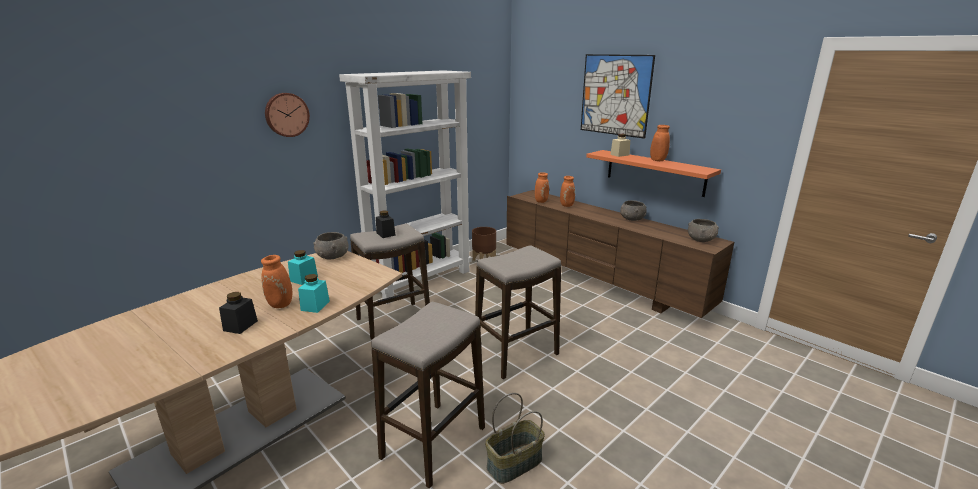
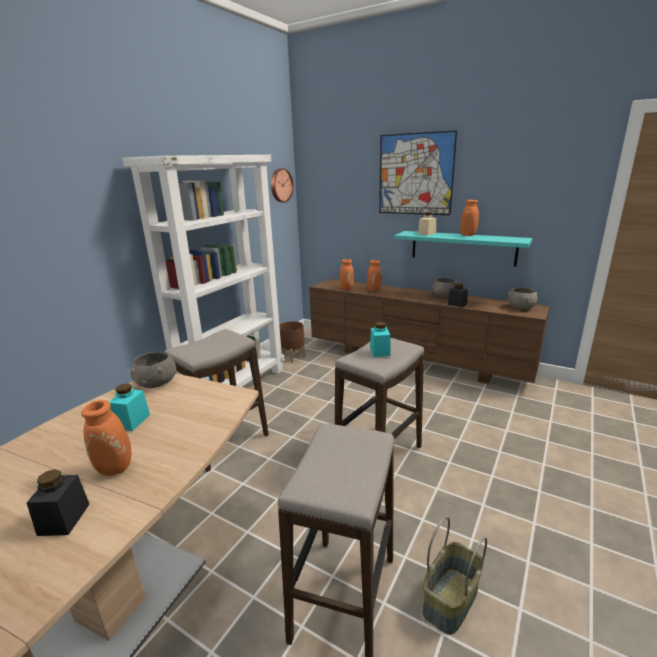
camera: 15 degrees left, 0 degrees up
wall clock [265,93,310,137] -> wall clock moved to [271,168,294,202]
turquoise jar [298,274,330,313] -> turquoise jar moved to [370,322,391,357]
black jar [376,210,396,238] -> black jar moved to [448,283,468,307]
orange shelf [586,150,721,197] -> turquoise shelf [394,231,533,267]

